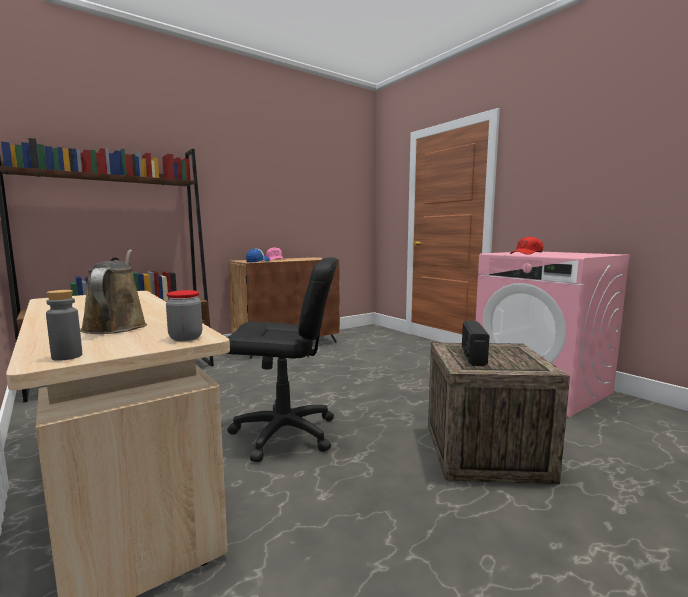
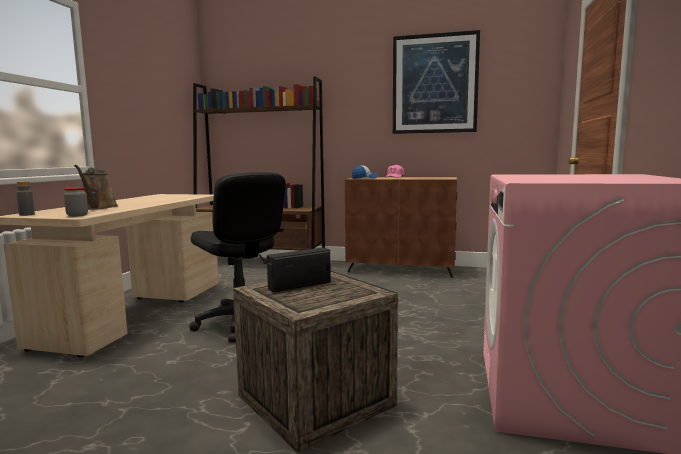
camera: 50 degrees right, 0 degrees up
brown watering can [80,250,147,334] -> brown watering can turned 135 degrees clockwise [74,165,118,210]
red cap [510,236,543,255] -> none
none -> picture [393,30,480,134]

